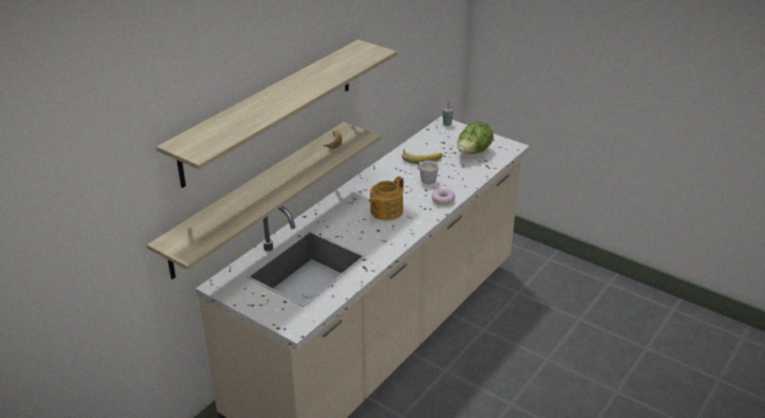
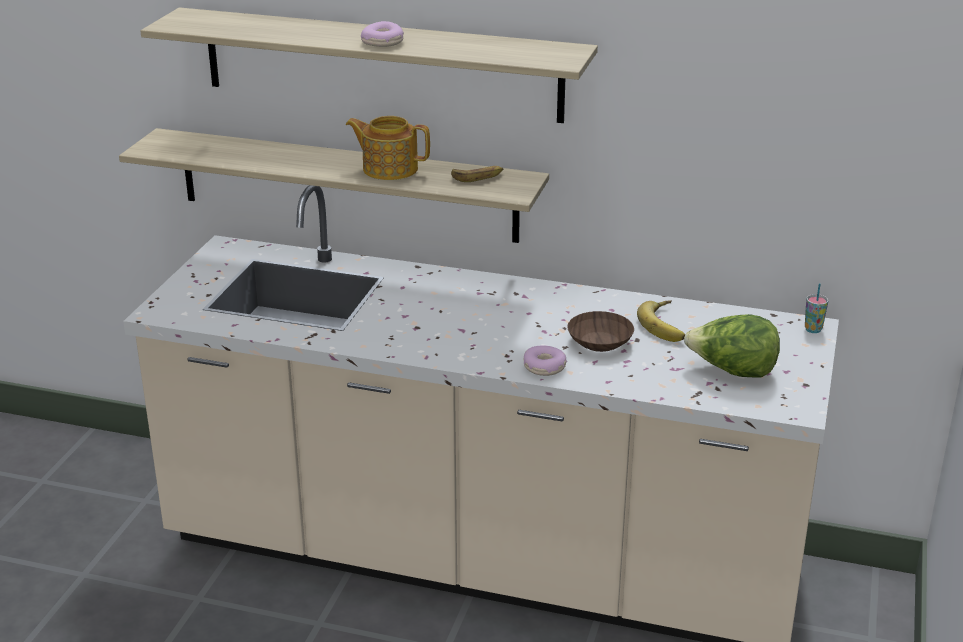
camera: 70 degrees right, 5 degrees down
teapot [369,176,404,221] -> teapot moved to [346,116,430,180]
white mug [418,161,439,184] -> brown bowl [567,311,634,352]
none -> donut [361,21,404,47]

